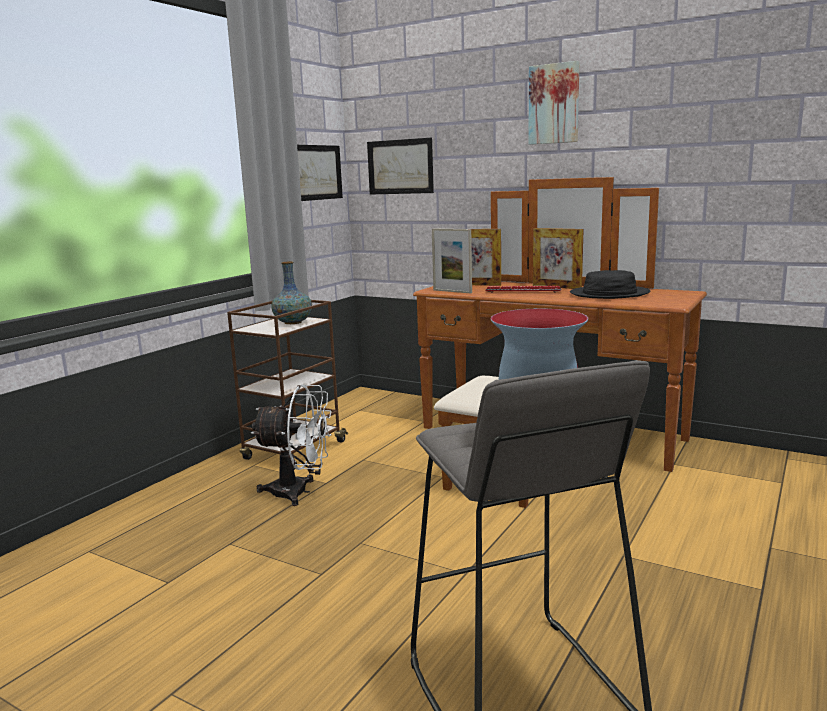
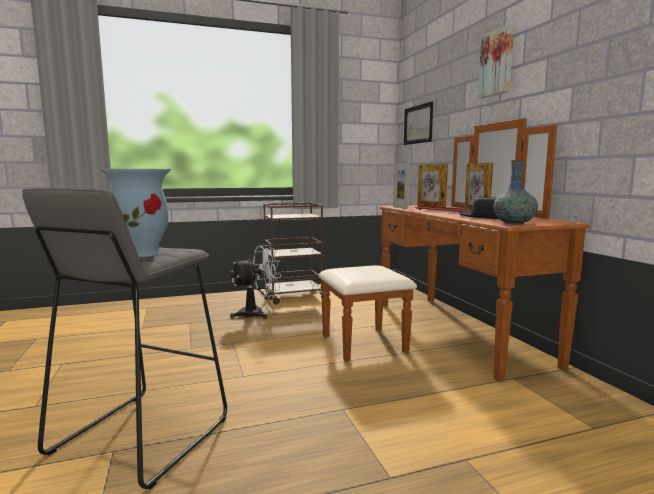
camera: 40 degrees right, 5 degrees down
white fan [251,384,332,506] -> white fan turned 75 degrees counterclockwise [230,245,282,319]
vase [271,261,312,324] -> vase moved to [493,160,538,225]
picture [297,145,343,201] -> none

